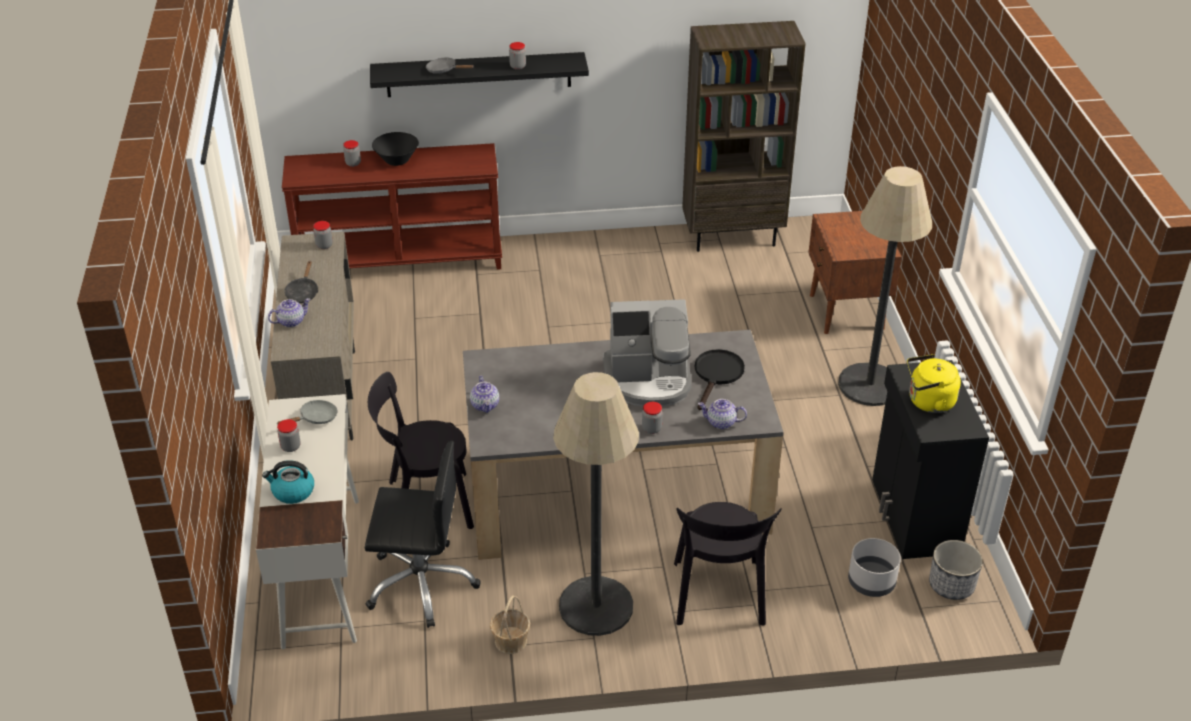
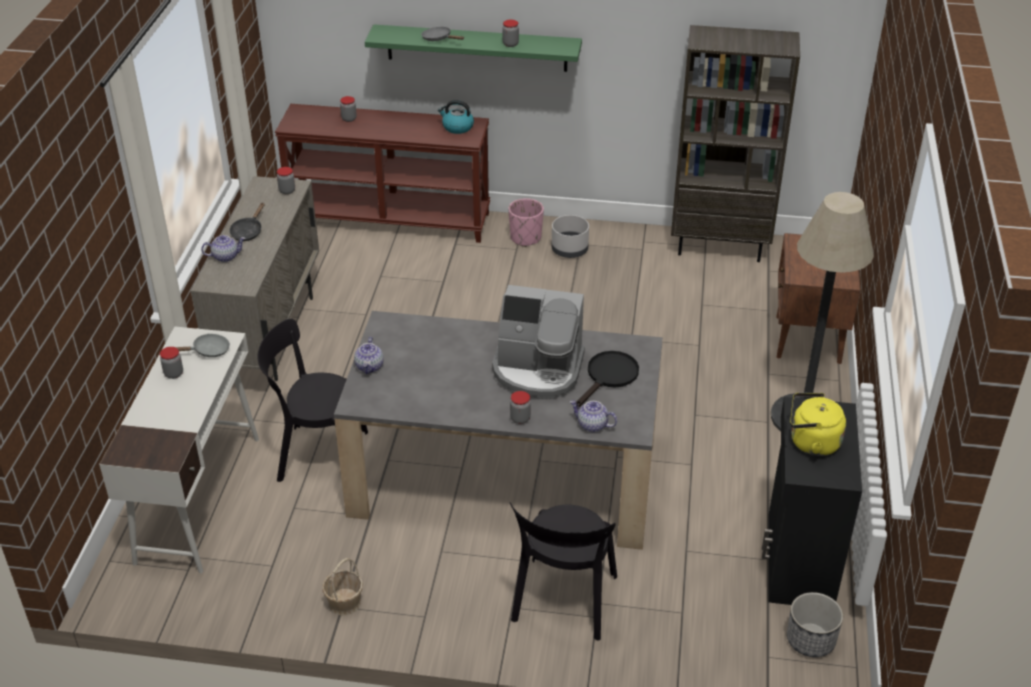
camera: 15 degrees right, 0 degrees up
kettle [262,460,314,504] -> kettle moved to [438,100,474,134]
black office chair [365,441,481,628] -> none
black shelf [370,52,589,97] -> green shelf [365,24,582,72]
black bowl [372,132,419,166] -> none
floor lamp [553,372,639,636] -> none
grey planter [848,538,901,597] -> grey planter moved to [552,215,589,258]
none -> pink planter [508,198,544,247]

